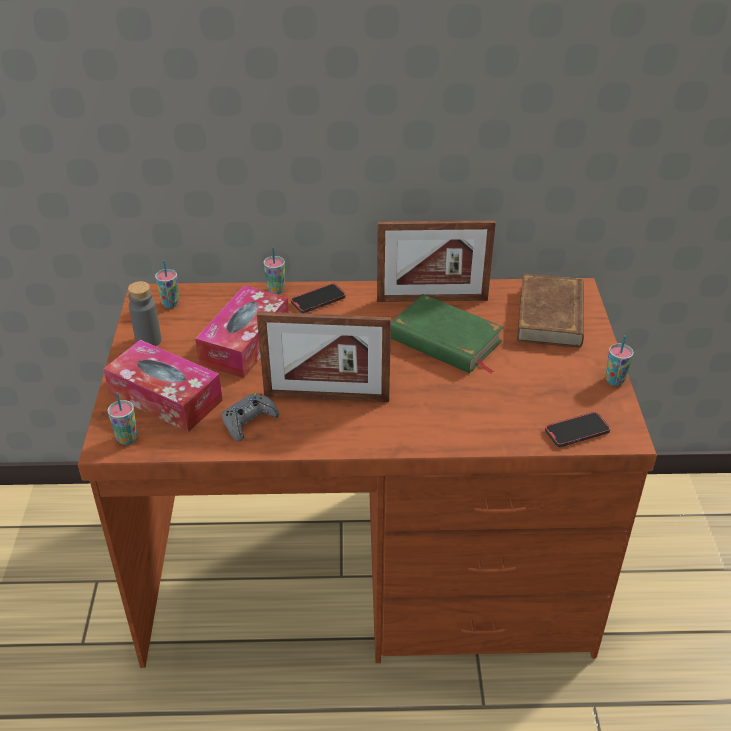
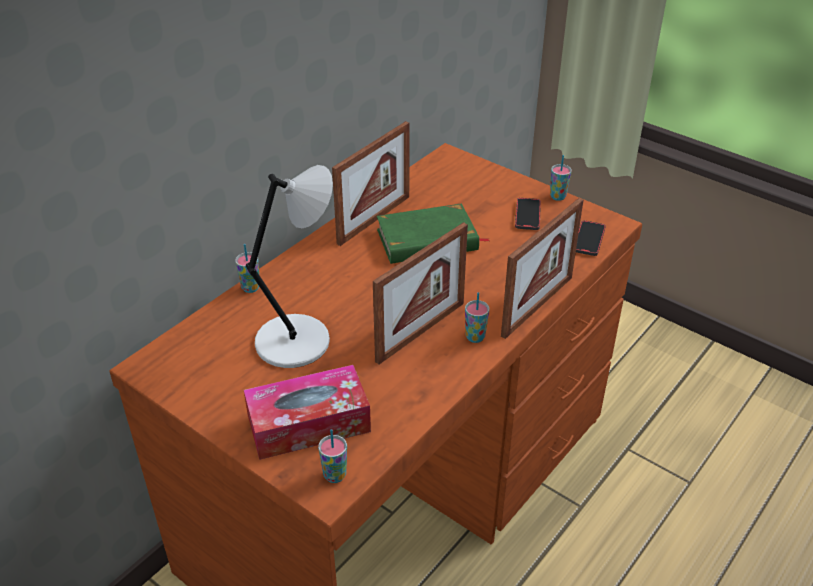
camera: 50 degrees left, 0 degrees up
grey bottle [128,281,161,346] -> none
cup [155,260,179,308] -> cup moved to [465,292,489,343]
tissue box [195,285,289,378] -> grey table lamp [246,165,333,368]
grey game controller [222,393,279,441] -> none
phone [291,283,346,313] -> phone moved to [515,198,541,230]
brown book [517,274,584,348] -> none
none -> picture frame [501,198,583,339]

